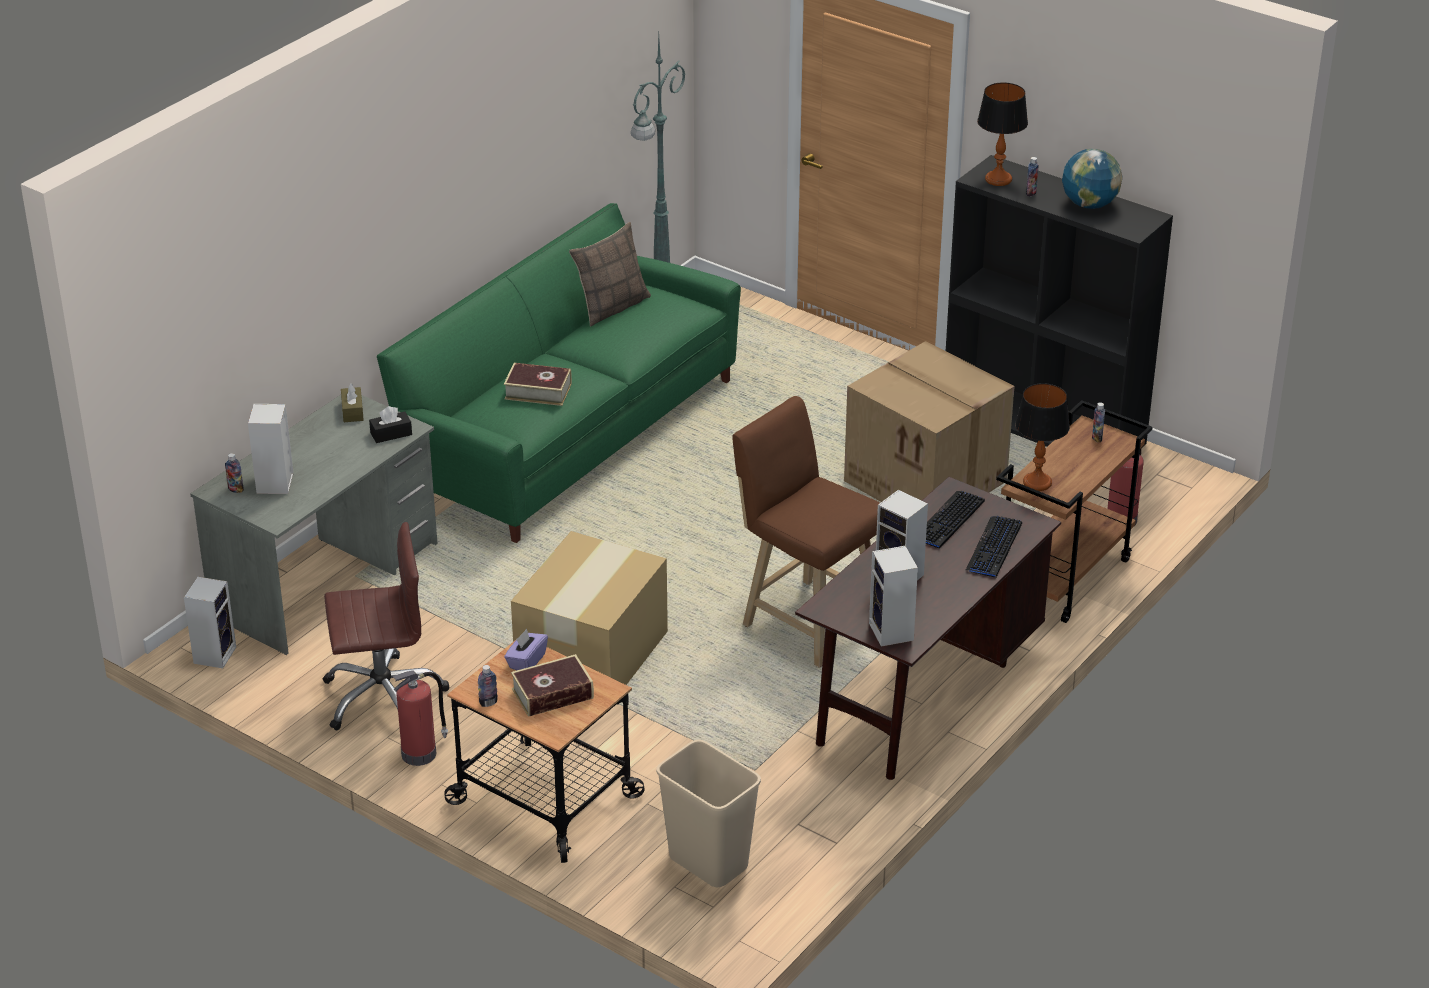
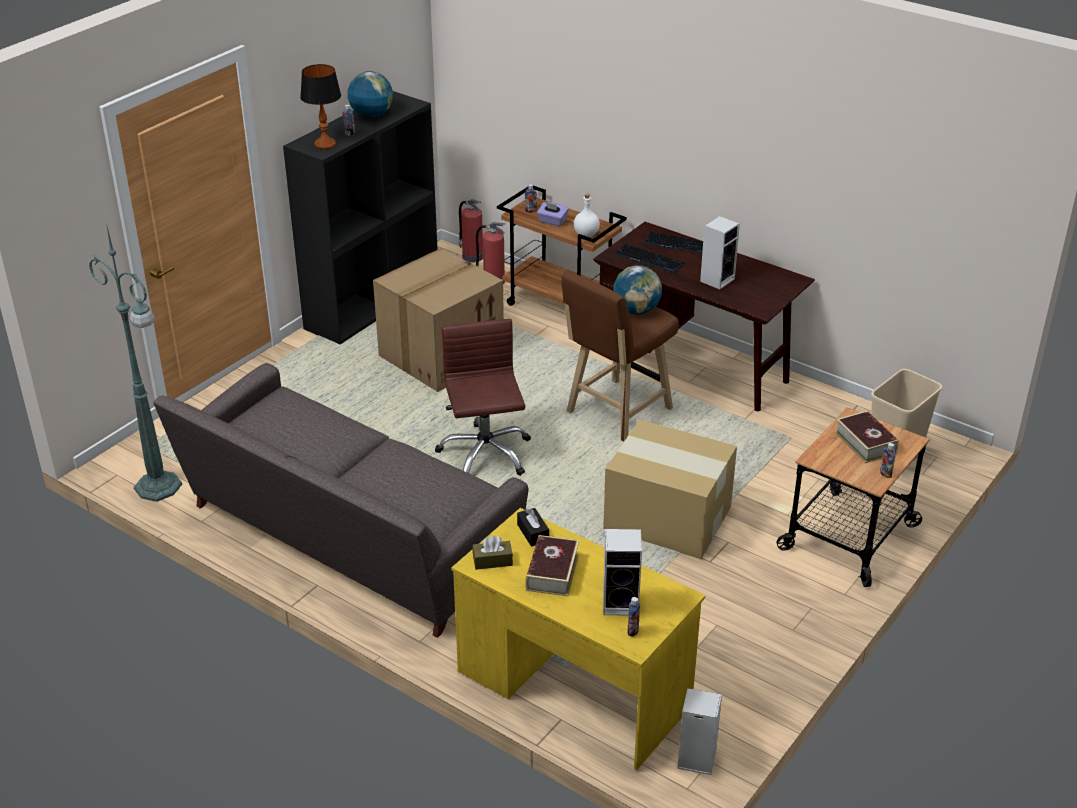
camera: 90 degrees left, 0 degrees up
grey desk [191,395,437,655] -> yellow desk [451,508,705,771]
brown office chair [323,522,449,731] -> brown office chair moved to [435,319,531,476]
green sofa [377,203,741,543] -> grey sofa [153,363,528,638]
fire extinguisher [392,670,448,766] -> fire extinguisher moved to [458,199,483,263]
book [504,363,572,406] -> book moved to [525,535,579,596]
purple tissue box [504,629,548,670] -> purple tissue box moved to [537,202,569,226]
pillow [569,222,651,326] -> none
speaker [869,546,918,647] -> none
table lamp [1015,383,1070,491] -> white bottle [574,194,600,237]
none -> globe [613,265,662,315]

